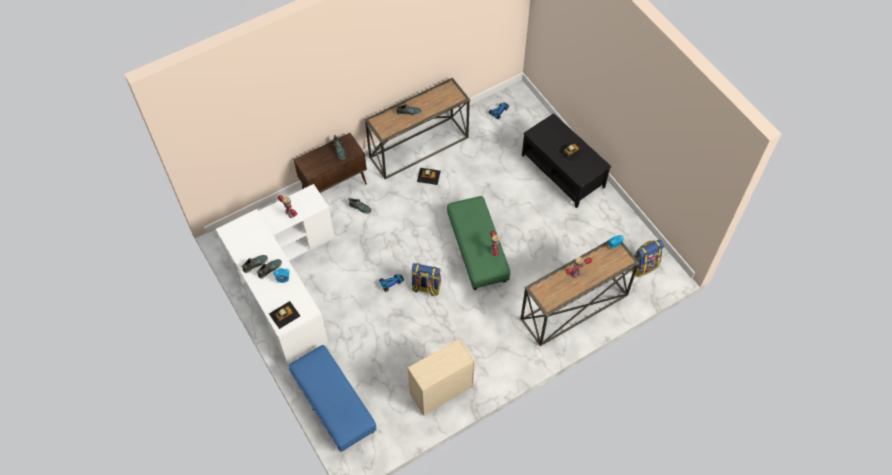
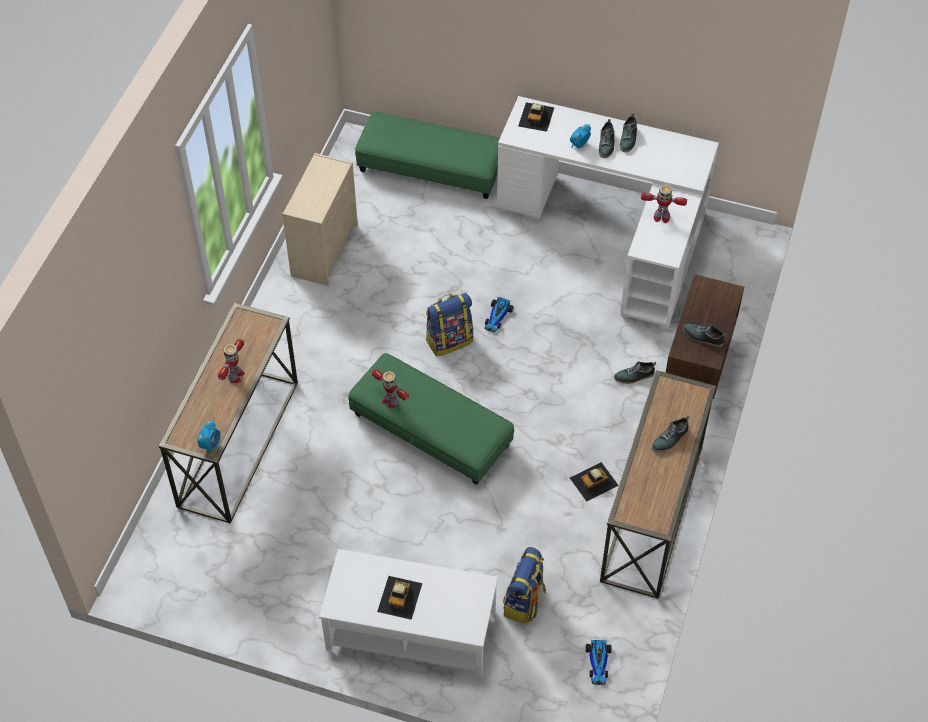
camera: 140 degrees right, 5 degrees down
blue ottoman [288,345,377,452] -> green ottoman [355,112,500,199]
black coffee table [522,113,611,208] -> white coffee table [319,549,498,679]
backpack [632,240,664,277] -> backpack moved to [503,547,546,624]

